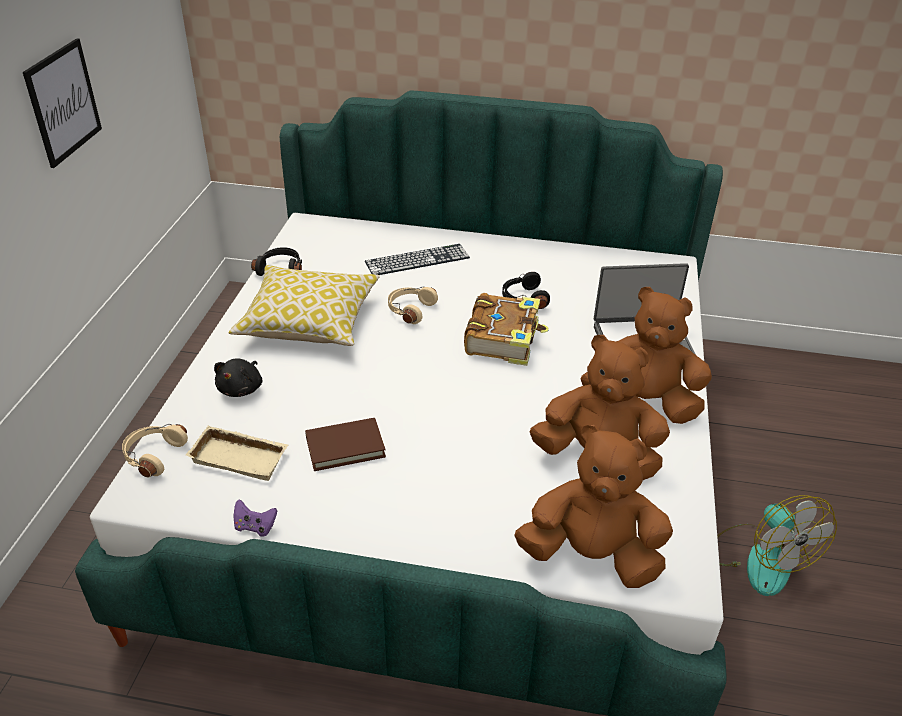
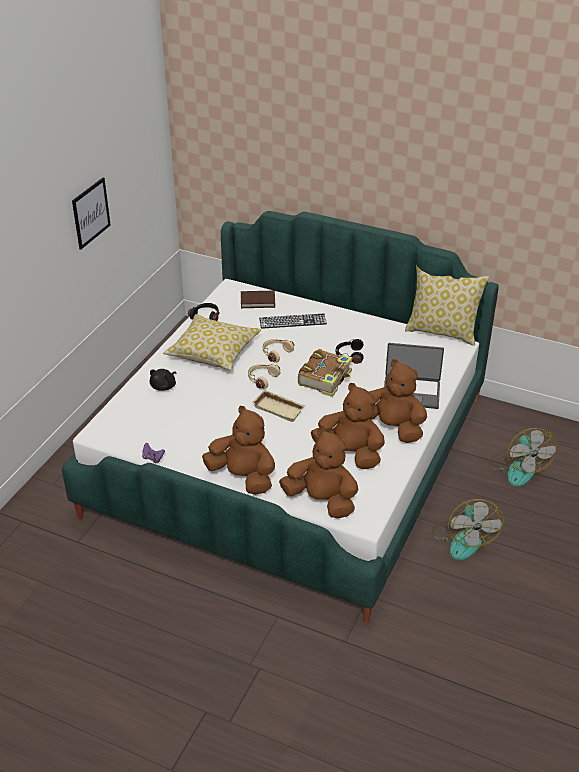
camera: 15 degrees right, 0 degrees up
beige headphones [122,424,188,478] -> beige headphones moved to [248,364,280,389]
beige tray [186,426,288,481] -> beige tray moved to [252,390,306,422]
brown book [305,418,386,471] -> brown book moved to [241,291,275,308]
none -> brown plush toy [202,406,275,495]
none -> pillow [405,265,489,346]
none -> fan [487,428,557,486]

